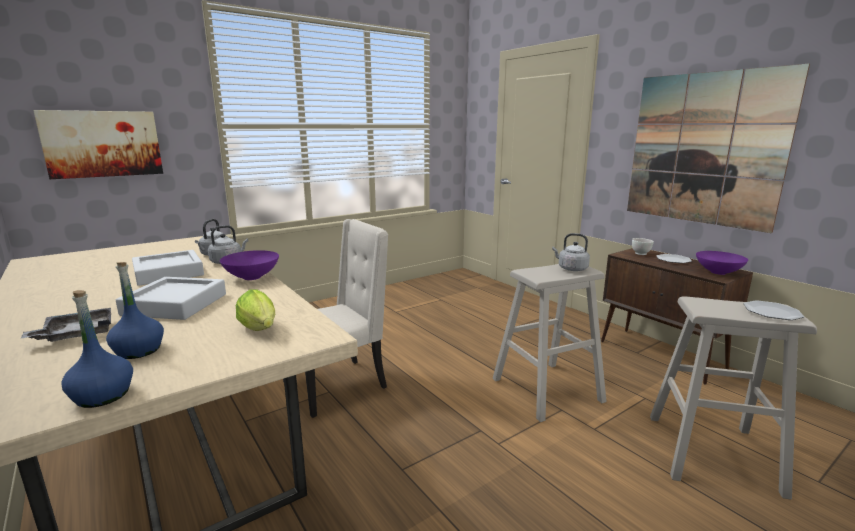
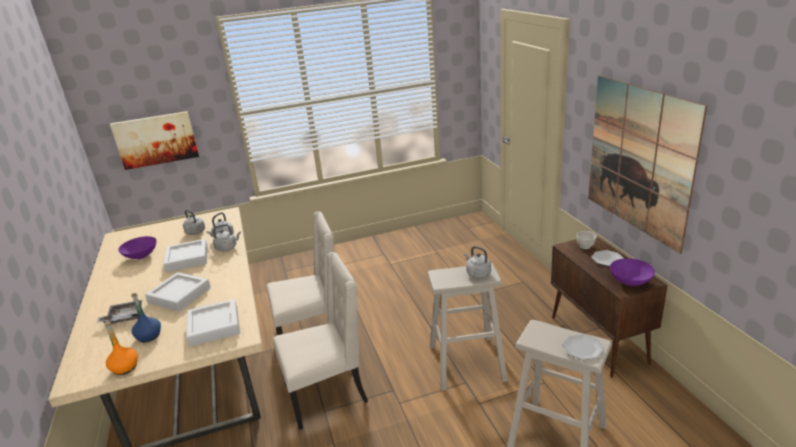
camera: 20 degrees right, 10 degrees up
blue bottle [61,290,133,408] -> orange bottle [105,322,138,375]
purple bowl [220,250,279,280] -> purple bowl moved to [118,236,157,259]
lettuce [236,290,275,331] -> grey tray [186,299,240,347]
none -> grey kettle [183,209,205,235]
none -> beige chair [273,252,368,430]

